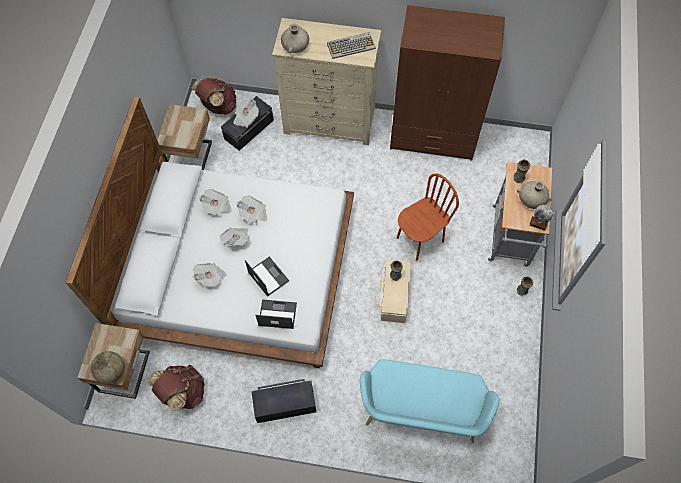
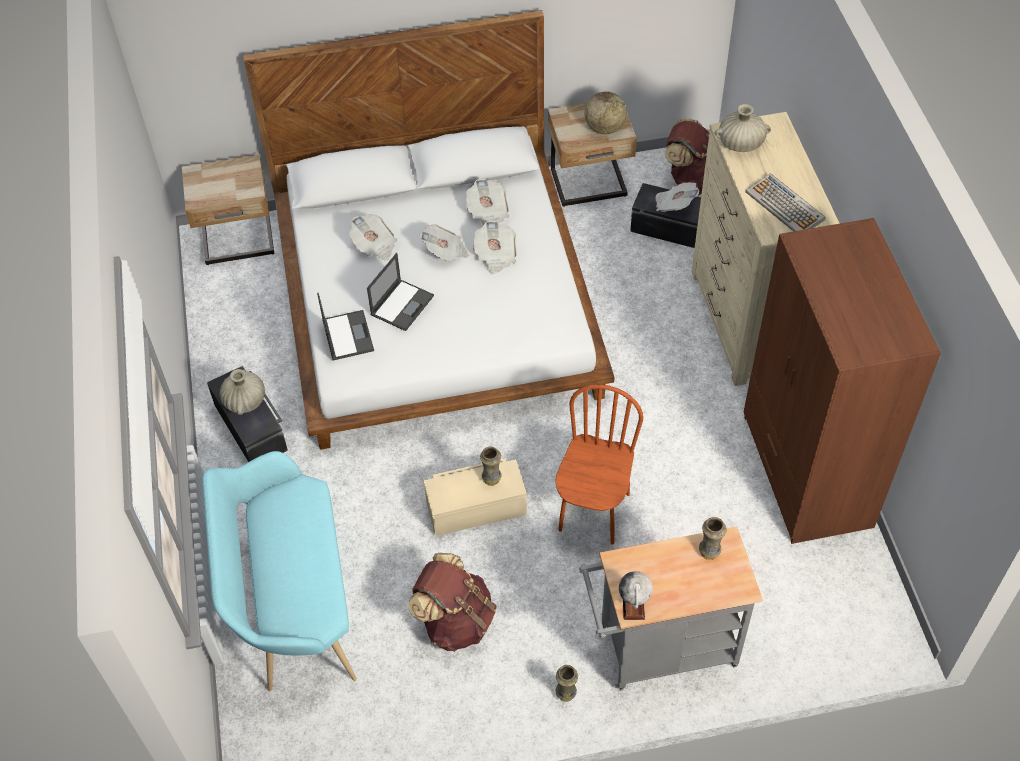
camera: 70 degrees right, 10 degrees down
globe [91,351,125,384] -> globe moved to [585,91,627,134]
brown backpack [147,365,205,411] -> brown backpack moved to [408,553,497,652]
brown chair [397,173,459,260] -> brown chair turned 105 degrees counterclockwise [555,384,643,545]
beige vase [517,181,552,209] -> beige vase moved to [219,369,265,415]

